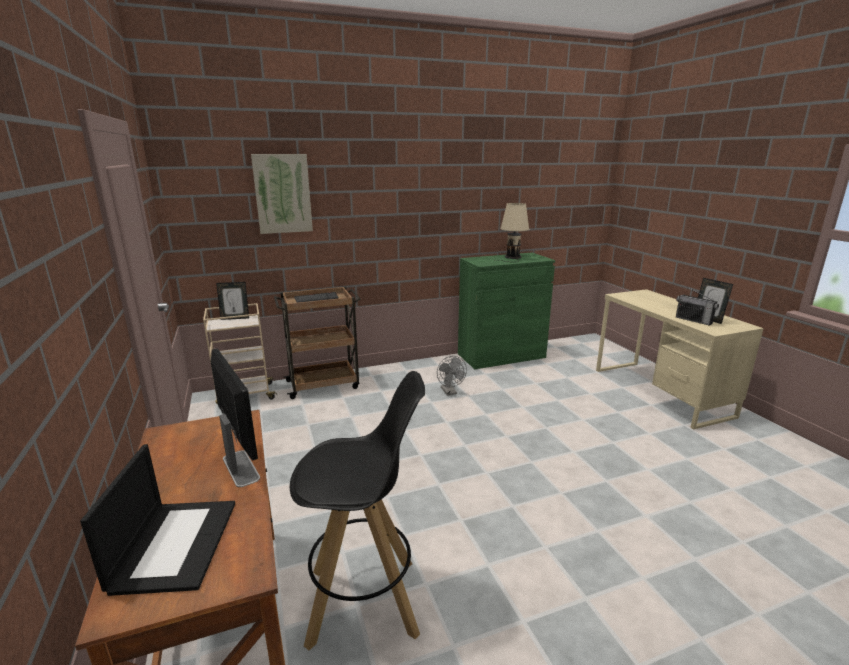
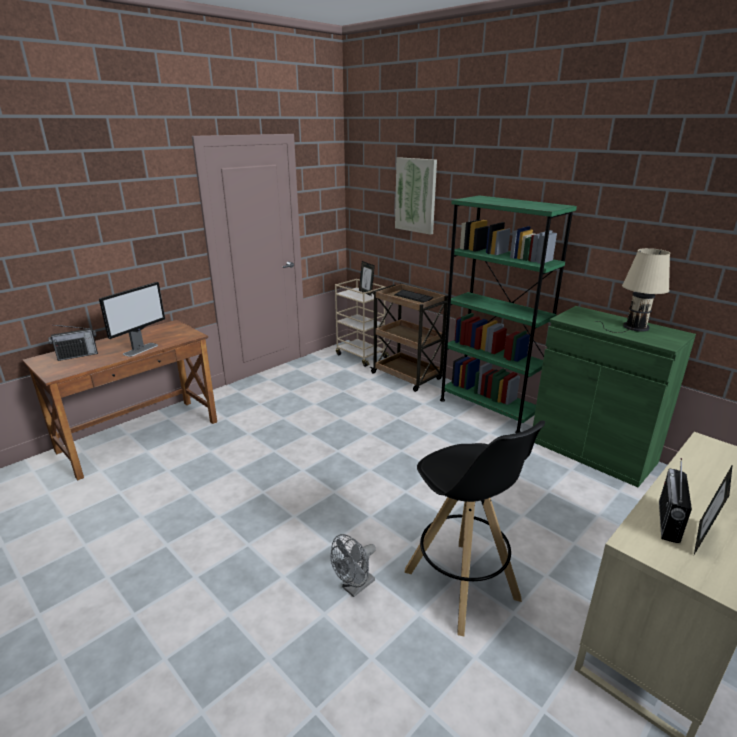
camera: 65 degrees right, 5 degrees up
laptop [80,444,235,596] -> radio [48,325,98,361]
black stool [290,371,425,650] -> black stool moved to [404,420,545,637]
grey fan [437,356,467,396] -> grey fan moved to [331,534,376,597]
none -> green bookcase [440,196,577,433]

